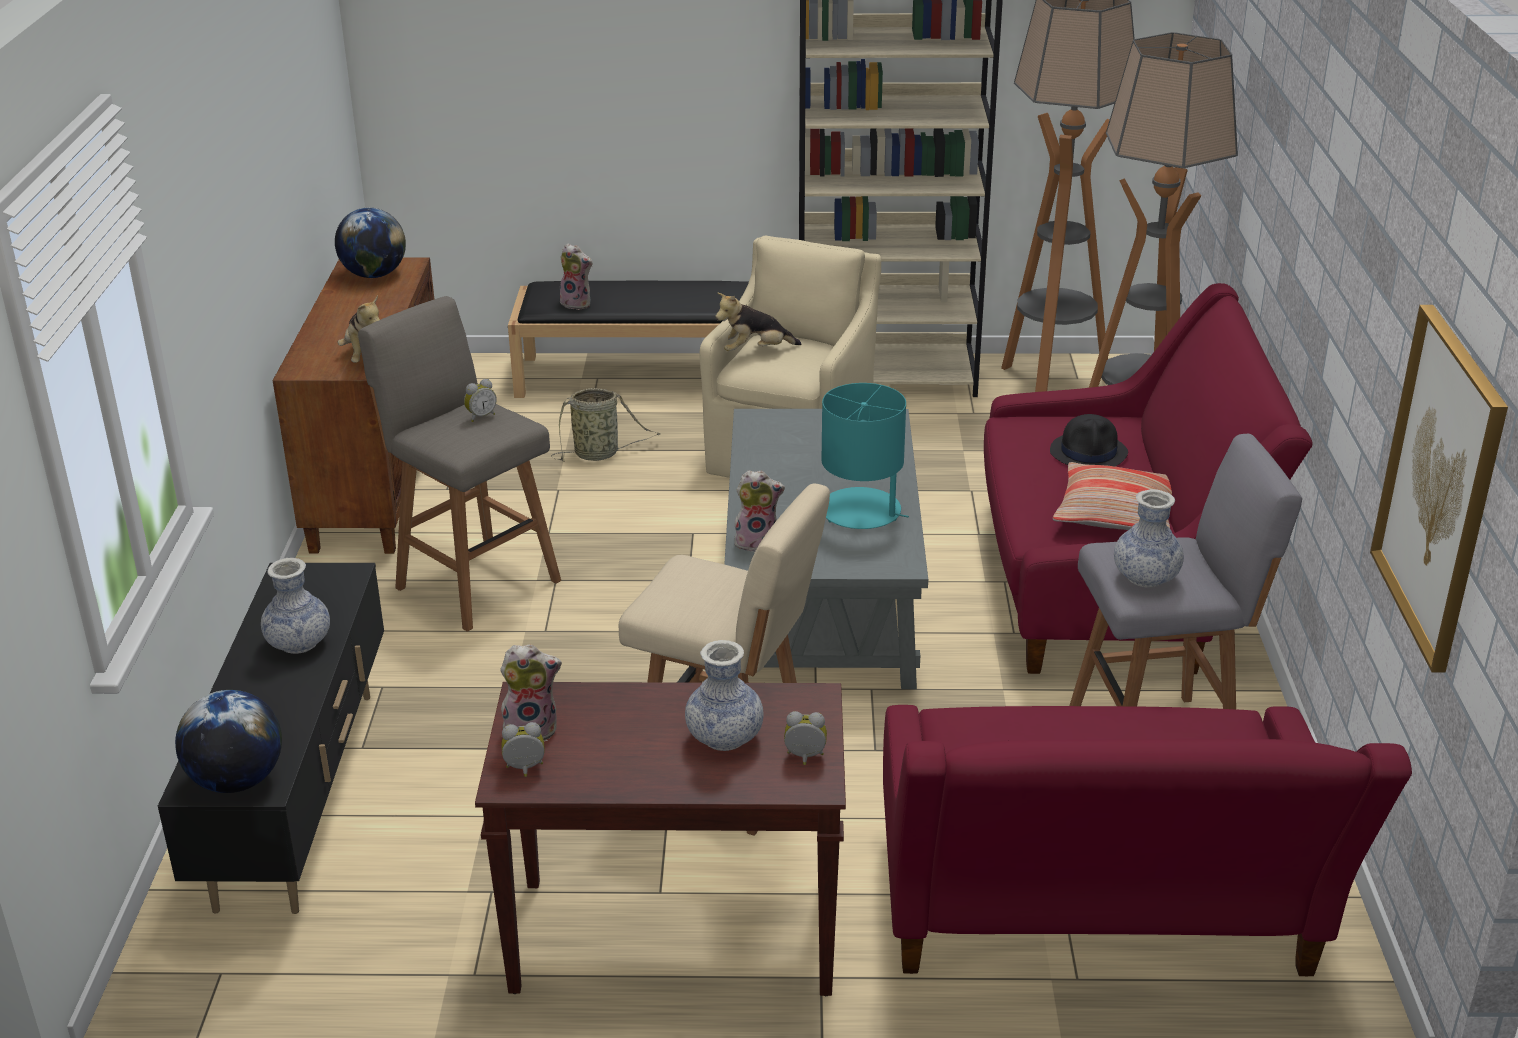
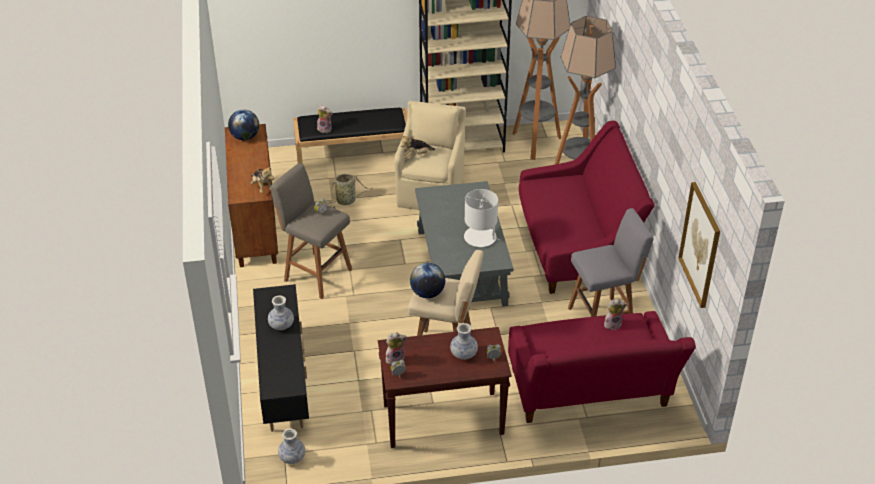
camera: 10 degrees left, 10 degrees up
globe [175,690,282,793] -> globe moved to [410,263,445,298]
plush toy [734,470,785,552] -> plush toy moved to [604,299,627,330]
turquoise table lamp [822,383,909,529] -> white table lamp [464,189,500,247]
black hat [1050,414,1128,466] -> none
pillow [1053,462,1172,530] -> none
vase [1114,489,1184,588] -> vase moved to [278,428,305,464]

